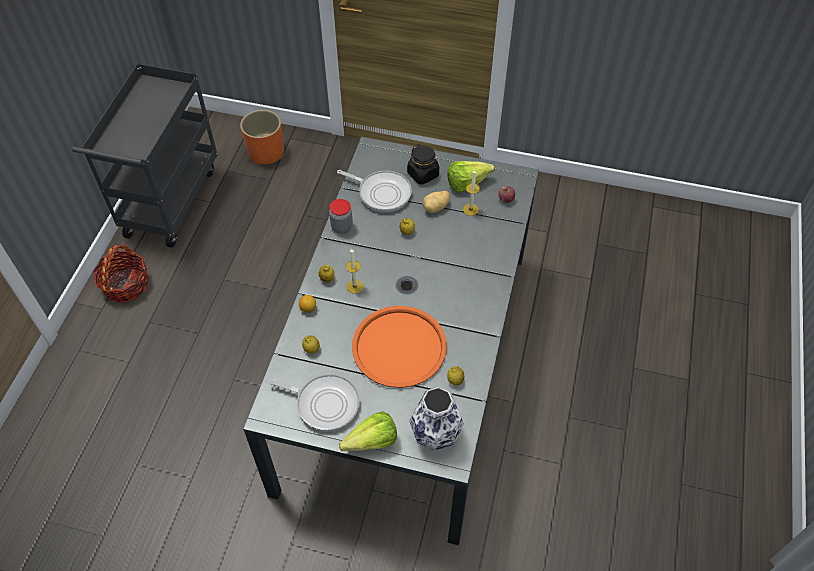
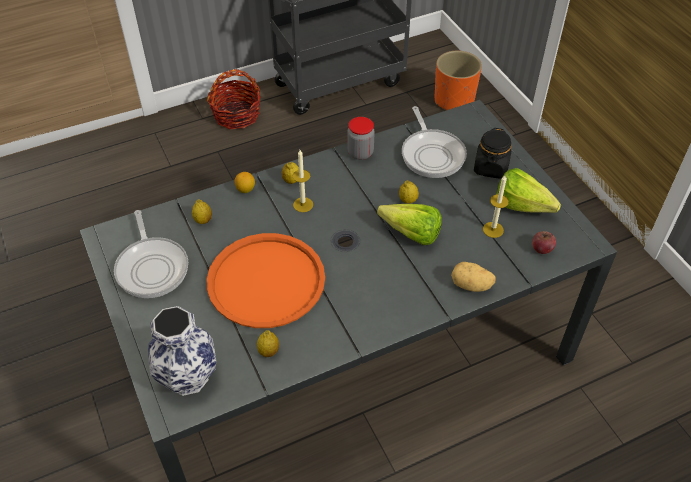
camera: 50 degrees right, 5 degrees down
lettuce [339,411,397,451] -> lettuce moved to [377,204,442,245]
potato [423,191,450,213] -> potato moved to [451,262,496,292]

